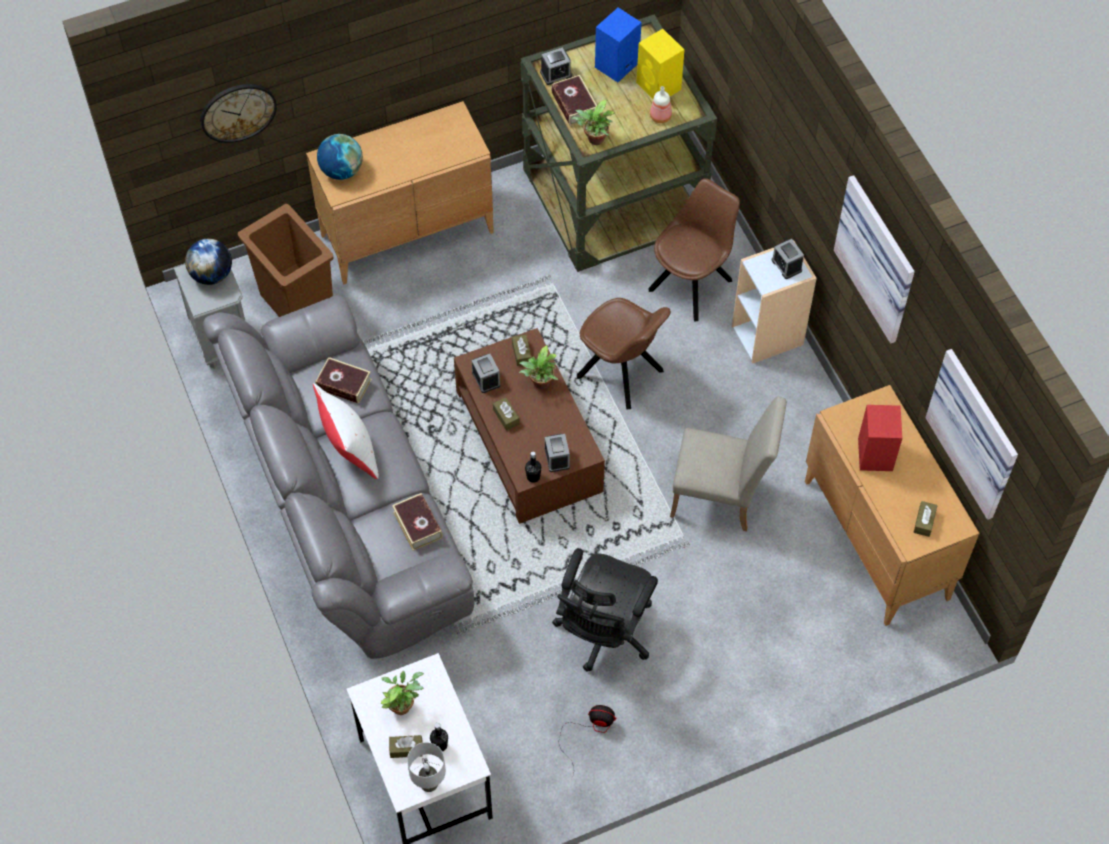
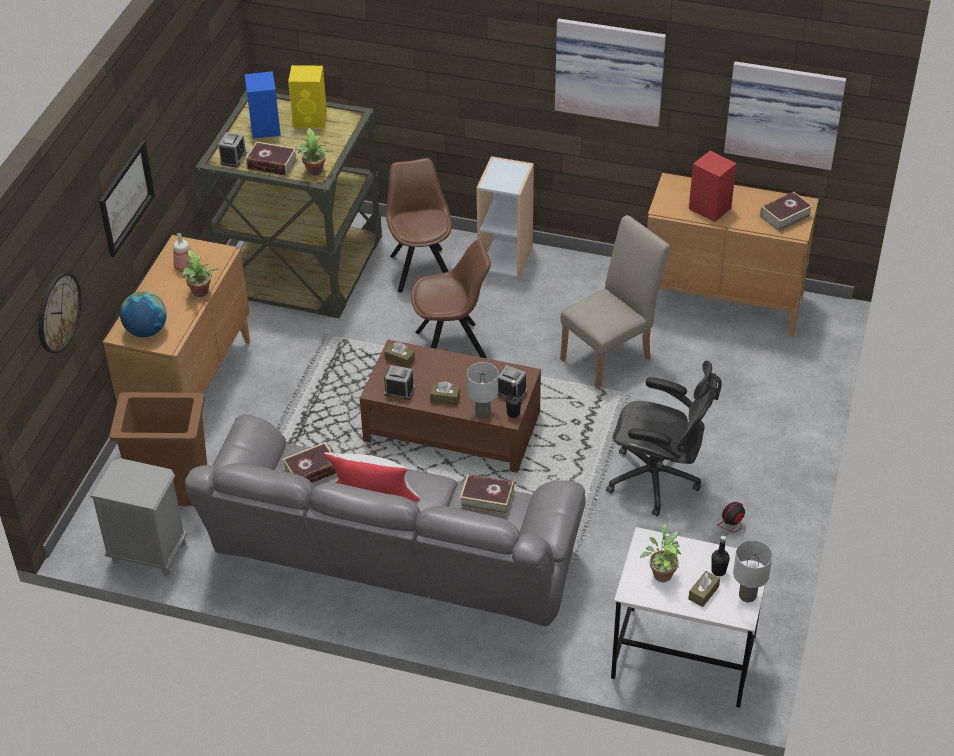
camera: 50 degrees left, 15 degrees down
globe [185,239,232,285] -> none
potted plant [519,345,558,389] -> potted plant moved to [181,250,218,297]
office chair [552,548,658,672] -> office chair turned 45 degrees counterclockwise [606,361,722,516]
bottle [650,86,672,123] -> bottle moved to [173,233,191,272]
alarm clock [772,239,804,279] -> none
brown tissue box [913,501,938,537] -> book [760,192,813,232]
none -> picture [99,141,155,257]
none -> white table lamp [467,362,498,419]

